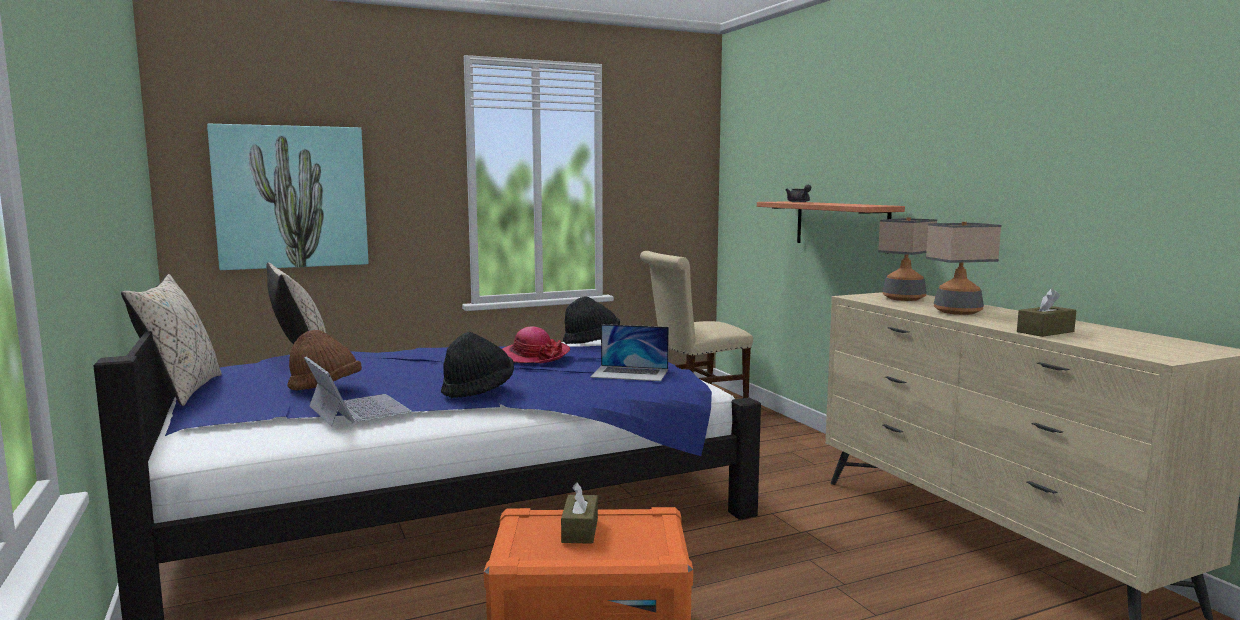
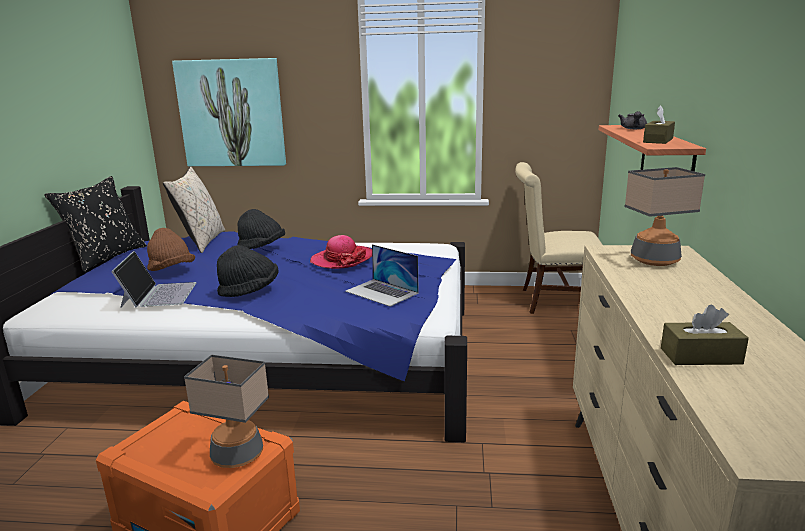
camera: 30 degrees right, 10 degrees up
beige pillow [121,274,222,406] -> black pillow [44,176,147,272]
brown tissue box [561,483,598,544] -> brown tissue box moved to [643,105,675,144]
black hat [563,296,620,344] -> black hat moved to [238,209,285,249]
table lamp [926,222,1002,315] -> table lamp moved to [184,355,269,468]

